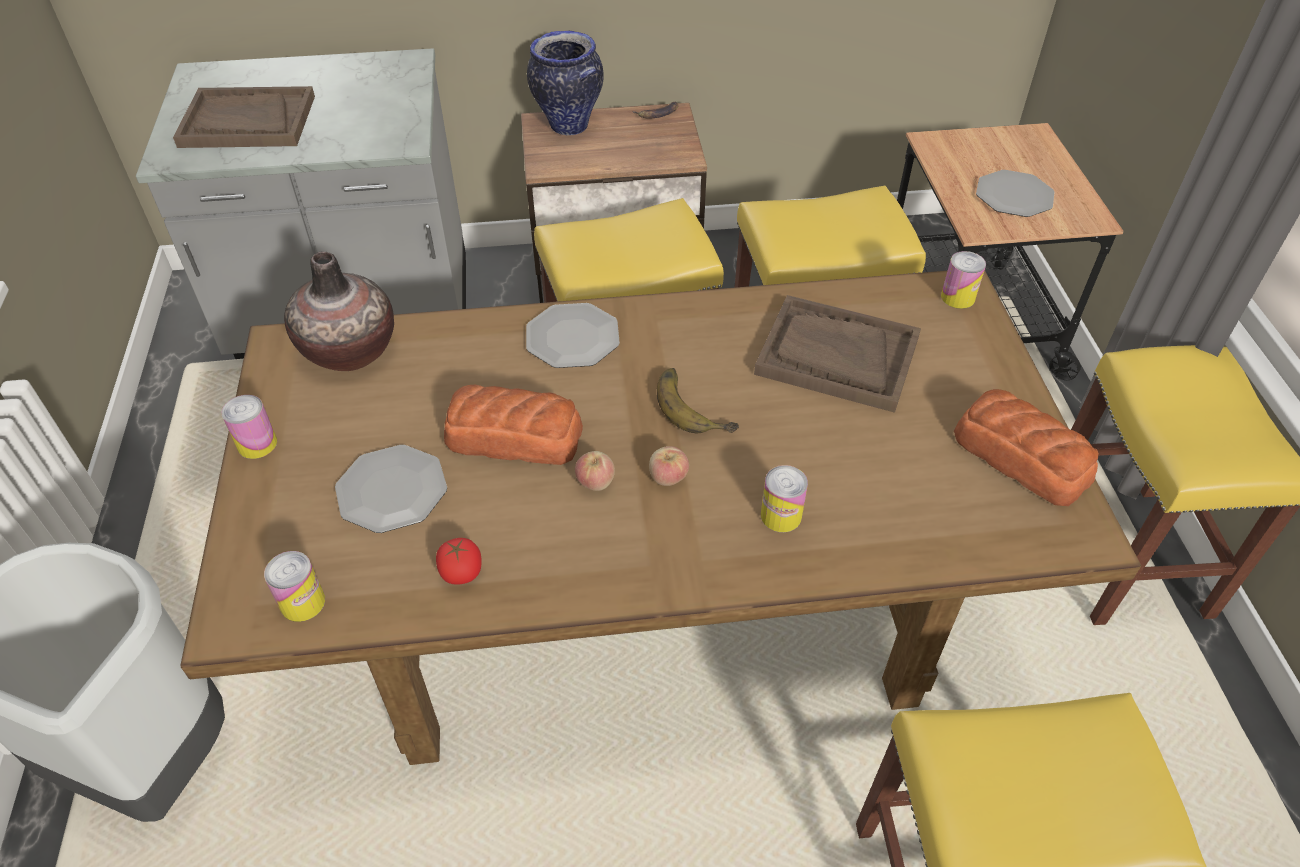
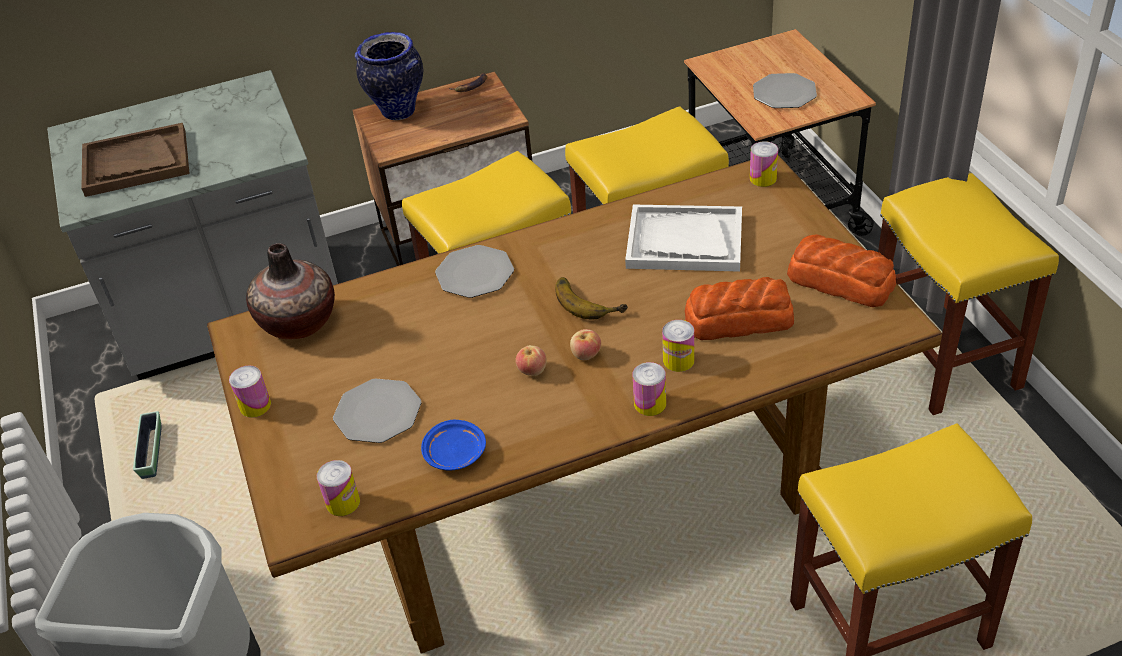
camera: 10 degrees left, 5 degrees down
tomato [436,538,482,585] -> blue plate [421,420,486,471]
bread [444,385,583,465] -> bread moved to [685,277,794,340]
brown tray [754,295,921,413] -> white tray [625,205,742,272]
none -> planter [133,411,162,479]
none -> can [633,362,666,416]

